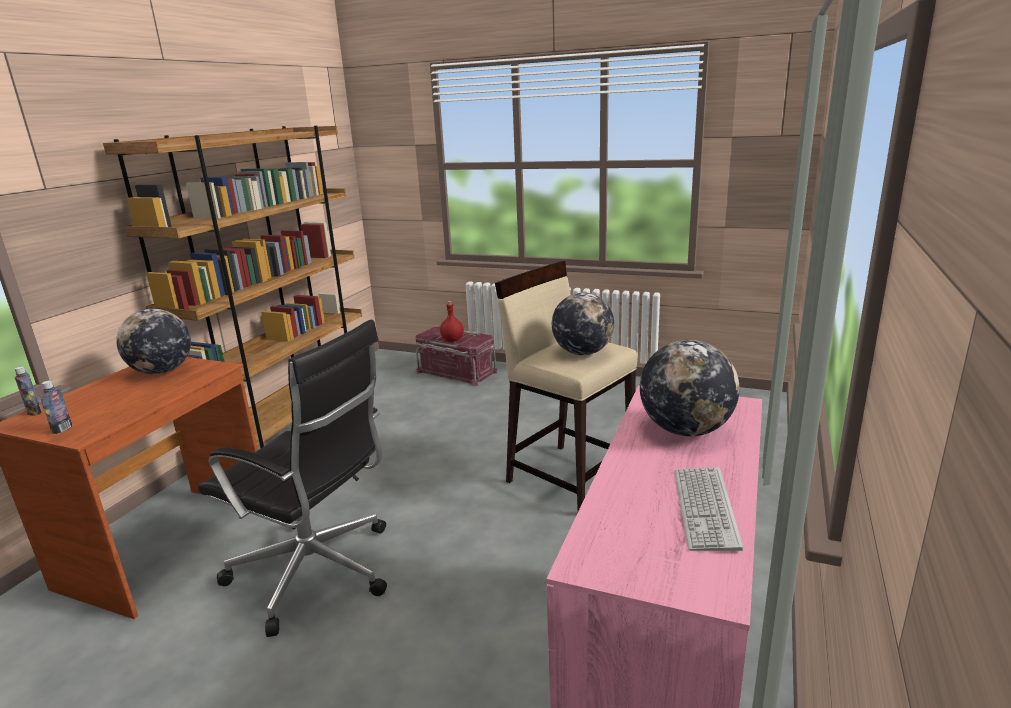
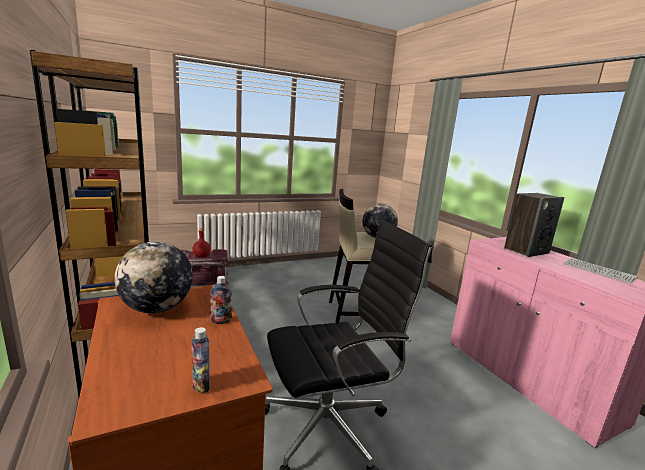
camera: 50 degrees left, 5 degrees down
bottle [14,366,42,416] -> bottle moved to [210,276,232,324]
globe [640,340,739,436] -> speaker [504,193,564,257]

